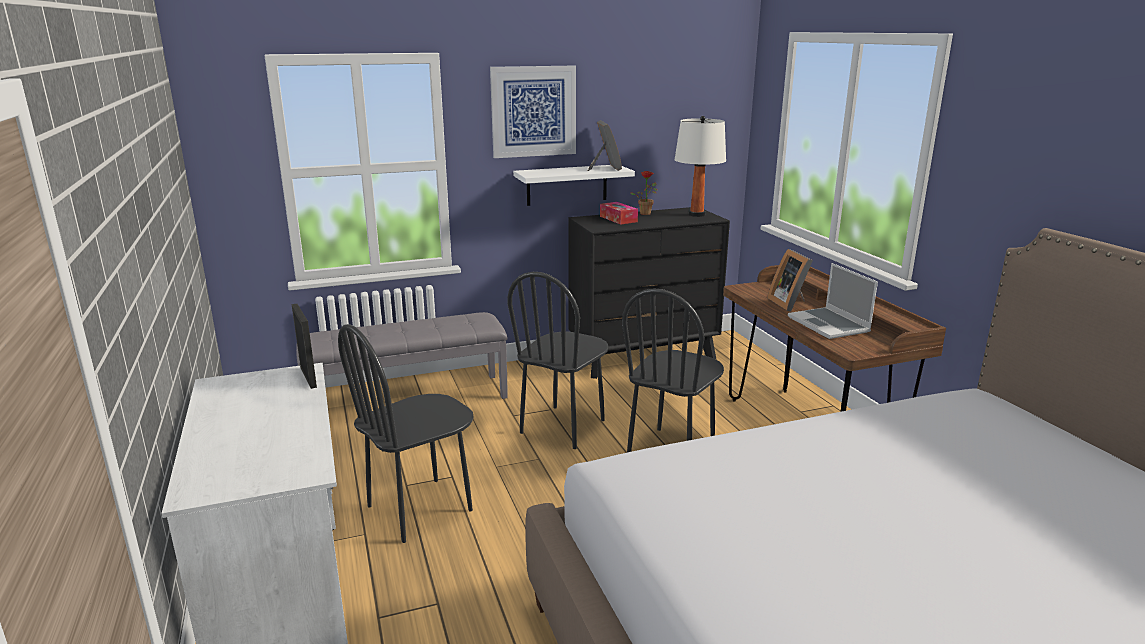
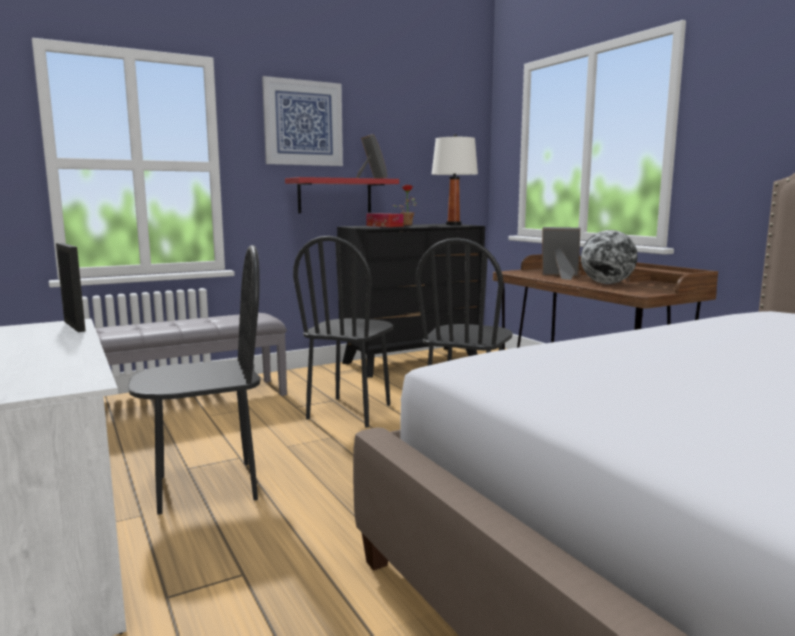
camera: 10 degrees left, 10 degrees down
black chair [338,324,473,543] -> black chair turned 150 degrees counterclockwise [128,245,260,515]
white shelf [513,165,635,206] -> red shelf [285,177,399,213]
picture frame [767,249,813,312] -> picture frame turned 135 degrees clockwise [542,227,580,280]
laptop [788,263,878,339] -> globe [581,230,638,284]

